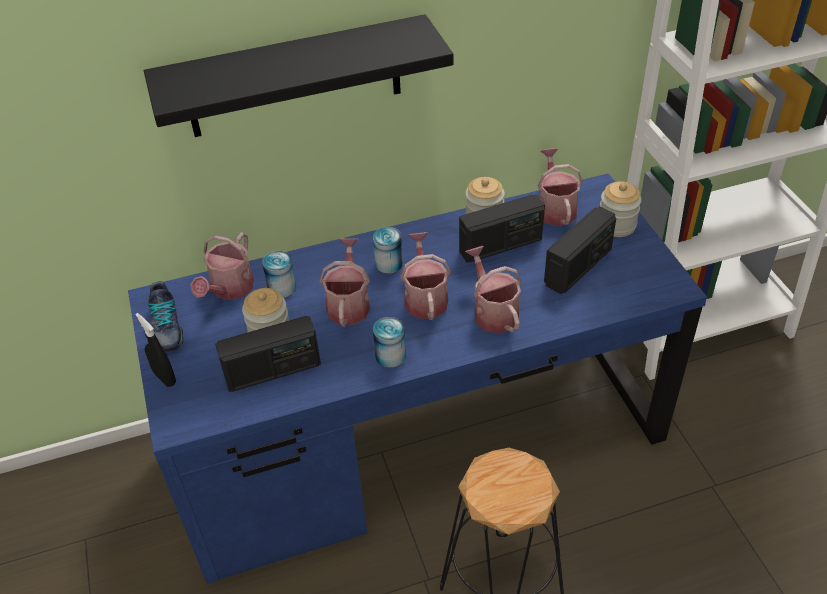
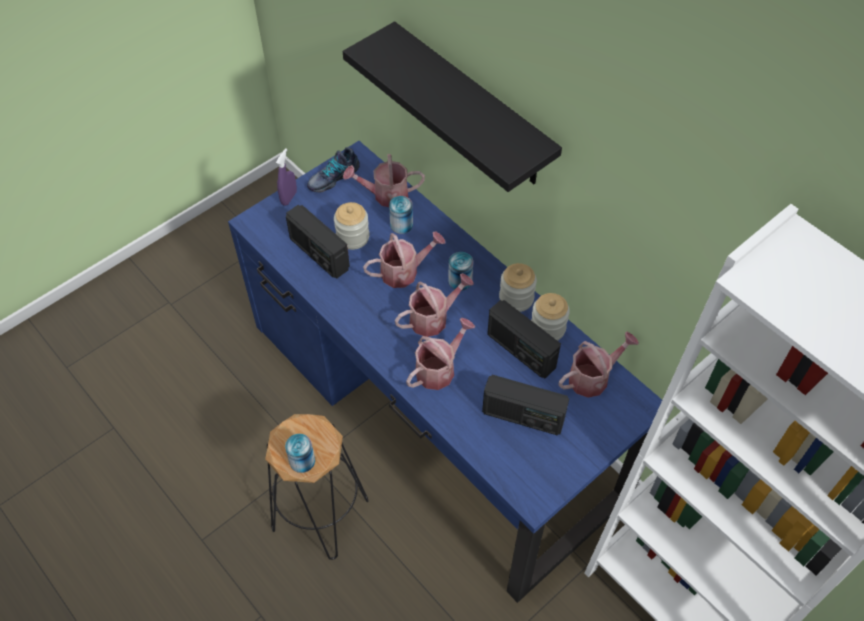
camera: 65 degrees right, 10 degrees up
black spray bottle [136,313,176,387] -> purple spray bottle [276,148,297,206]
can [373,317,406,368] -> can moved to [285,434,315,473]
jar [600,182,642,237] -> jar moved to [499,263,537,312]

